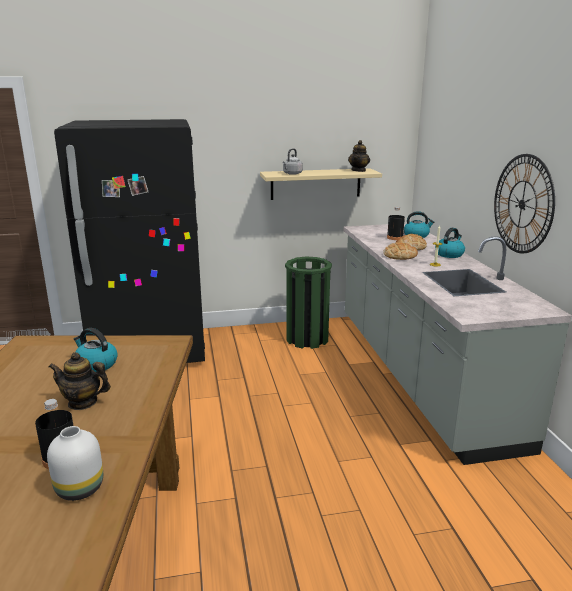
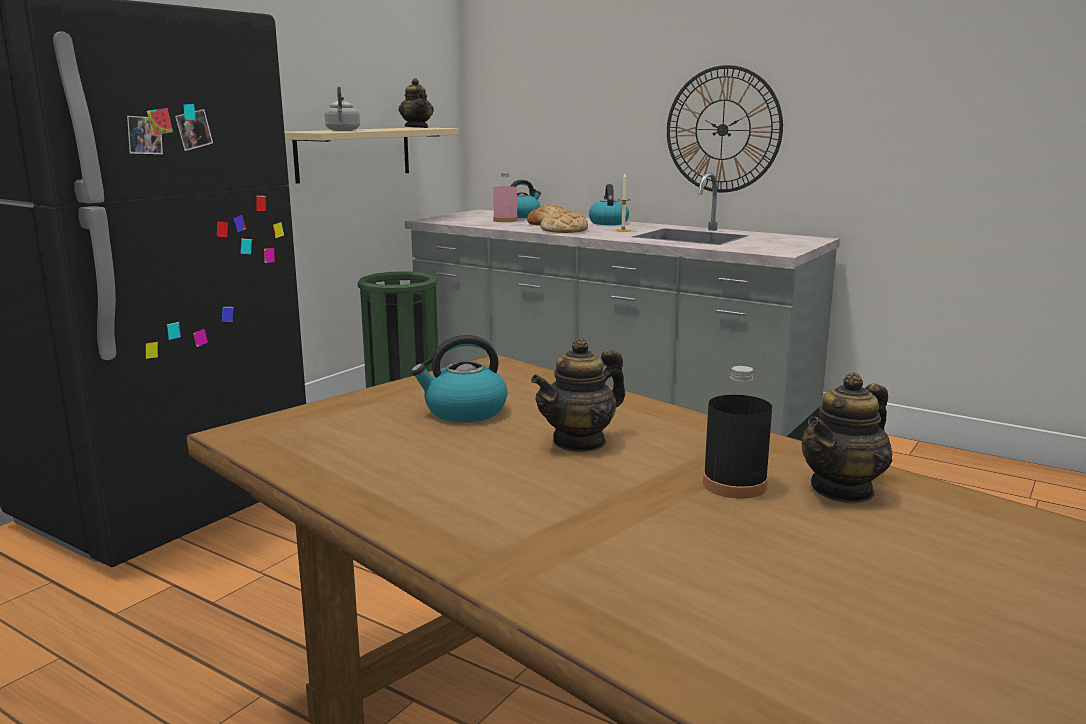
camera: 45 degrees left, 5 degrees down
white vase [47,426,103,501] -> teapot [802,372,892,504]
black bottle [387,207,405,240] -> pink bottle [493,173,518,222]

